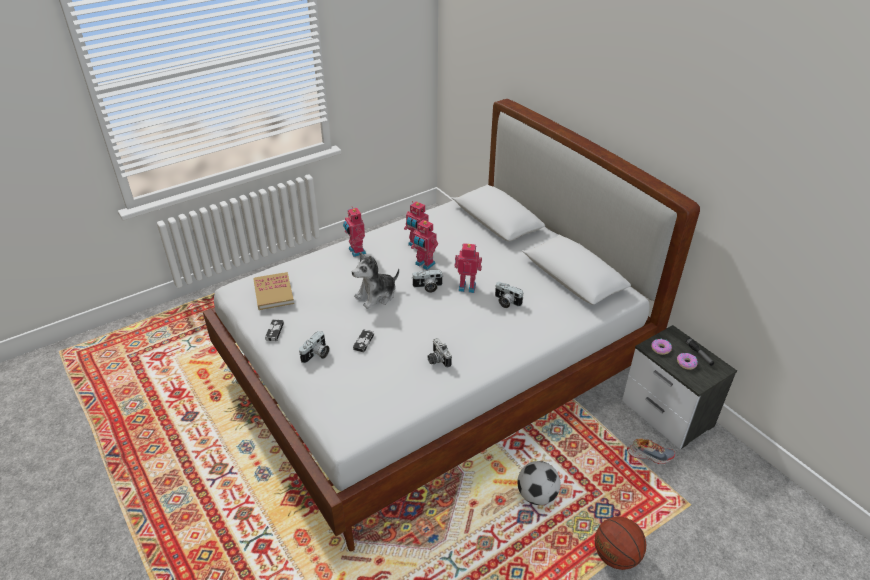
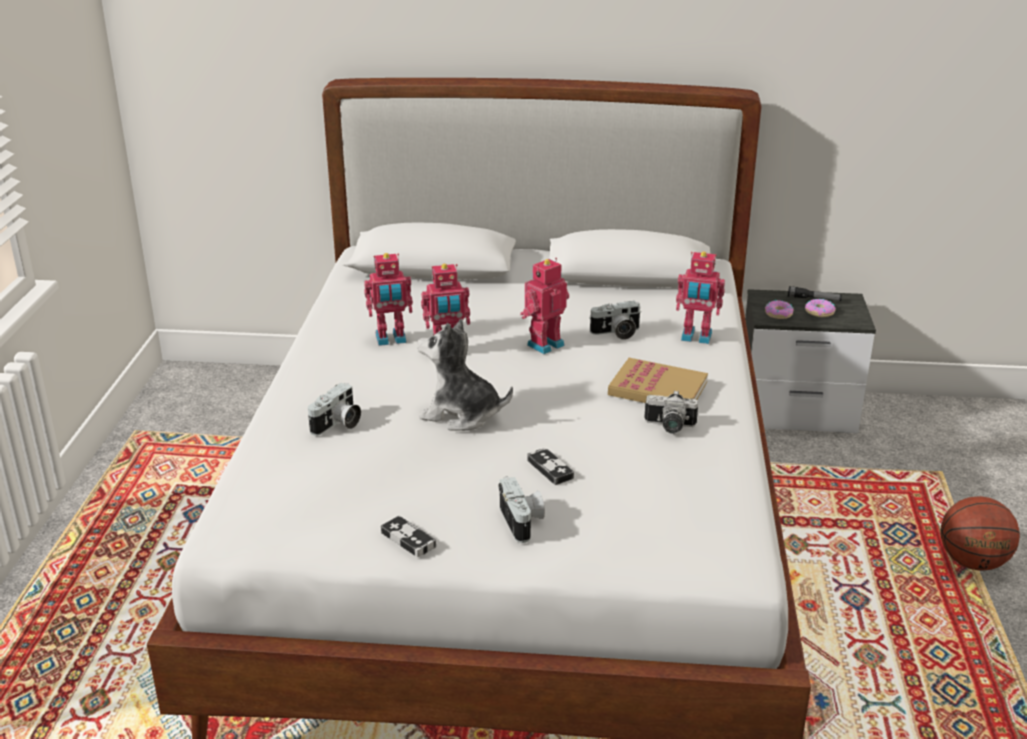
camera: 50 degrees left, 10 degrees down
book [253,272,294,310] -> book moved to [608,358,708,403]
toy robot [343,208,366,257] -> toy robot moved to [676,251,725,344]
plush toy [352,252,399,309] -> plush toy turned 105 degrees clockwise [417,319,513,431]
camera [412,269,443,293] -> camera moved to [308,383,361,436]
football [517,461,561,505] -> none
shoe [627,438,675,464] -> none

